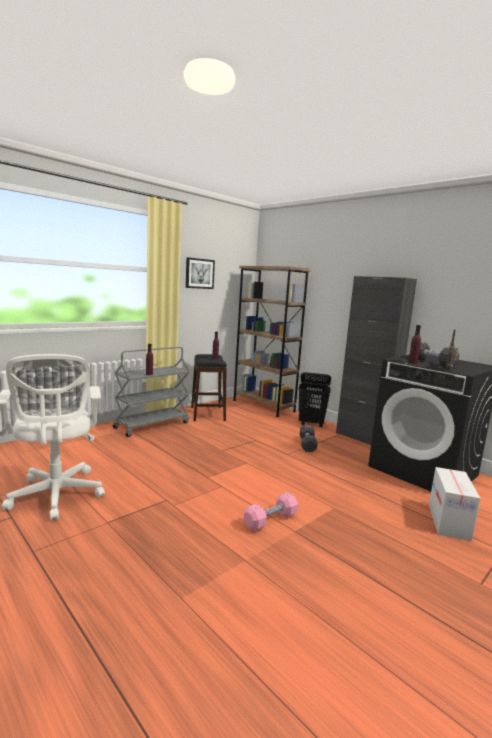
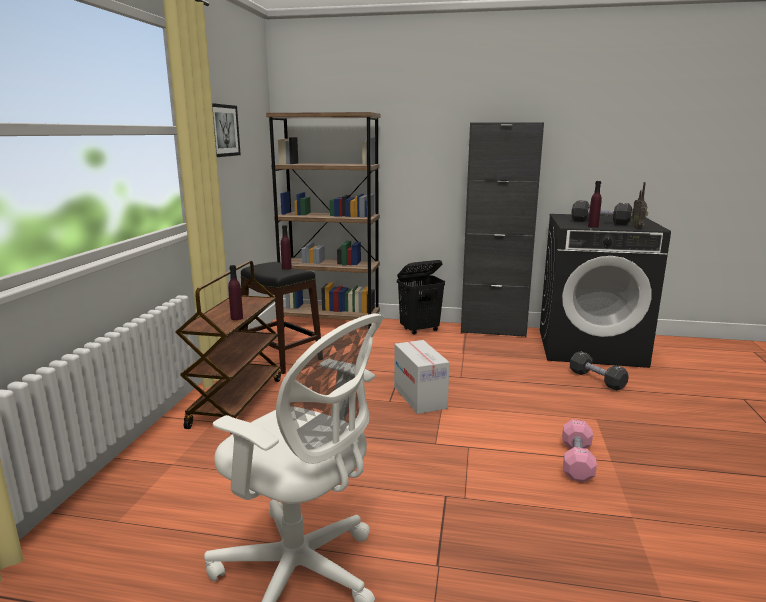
camera: 35 degrees left, 5 degrees up
grey cart [113,347,190,437] -> brown cart [176,261,281,434]
black dumbbell [300,425,318,452] -> black dumbbell moved to [570,351,629,391]
cardboard box [429,467,481,541] -> cardboard box moved to [394,340,450,414]

